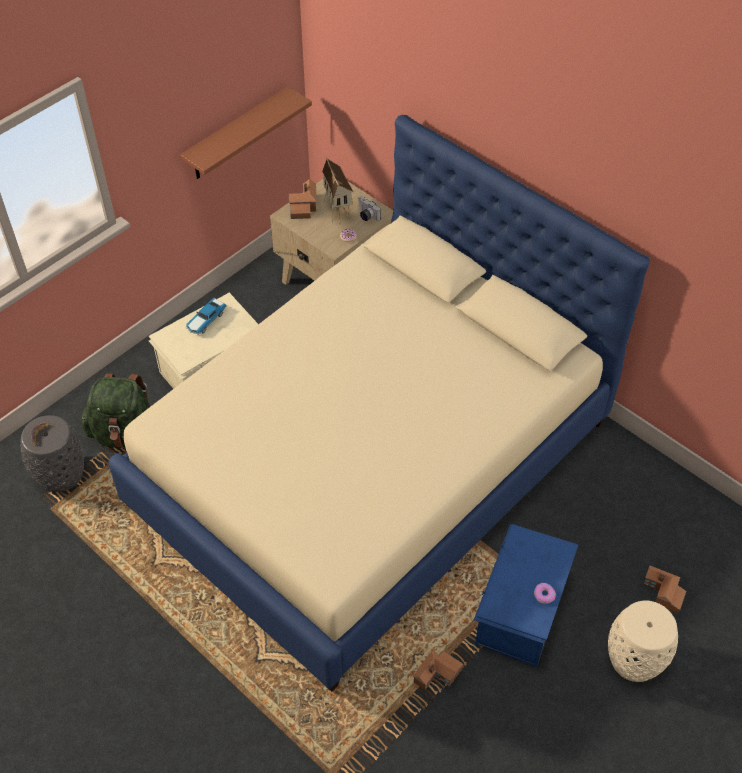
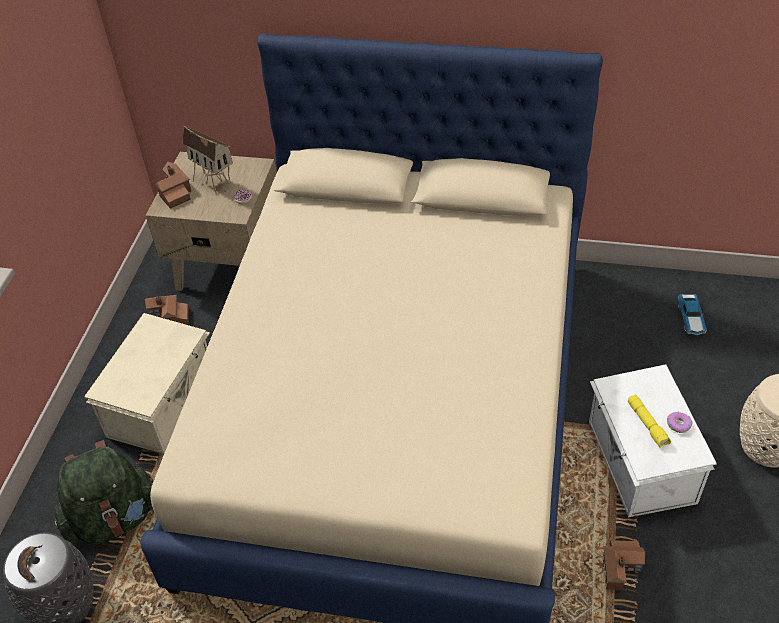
camera: 30 degrees left, 5 degrees down
brown shelf [180,87,312,179] -> none
toy car [186,298,226,335] -> toy car moved to [678,294,707,335]
camera [359,196,381,221] -> none
blue storage box [474,524,578,667] -> white storage box [589,364,717,517]
toy house [644,566,686,614] -> toy house moved to [145,295,189,325]
none -> yellow flashlight [628,395,671,447]

